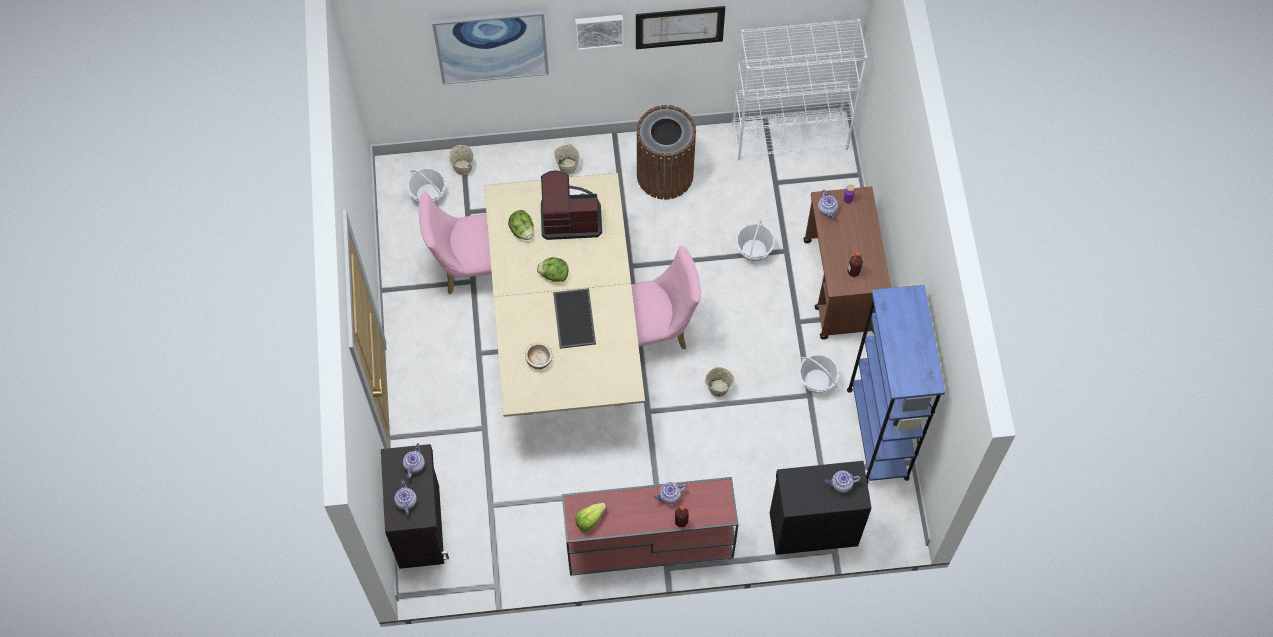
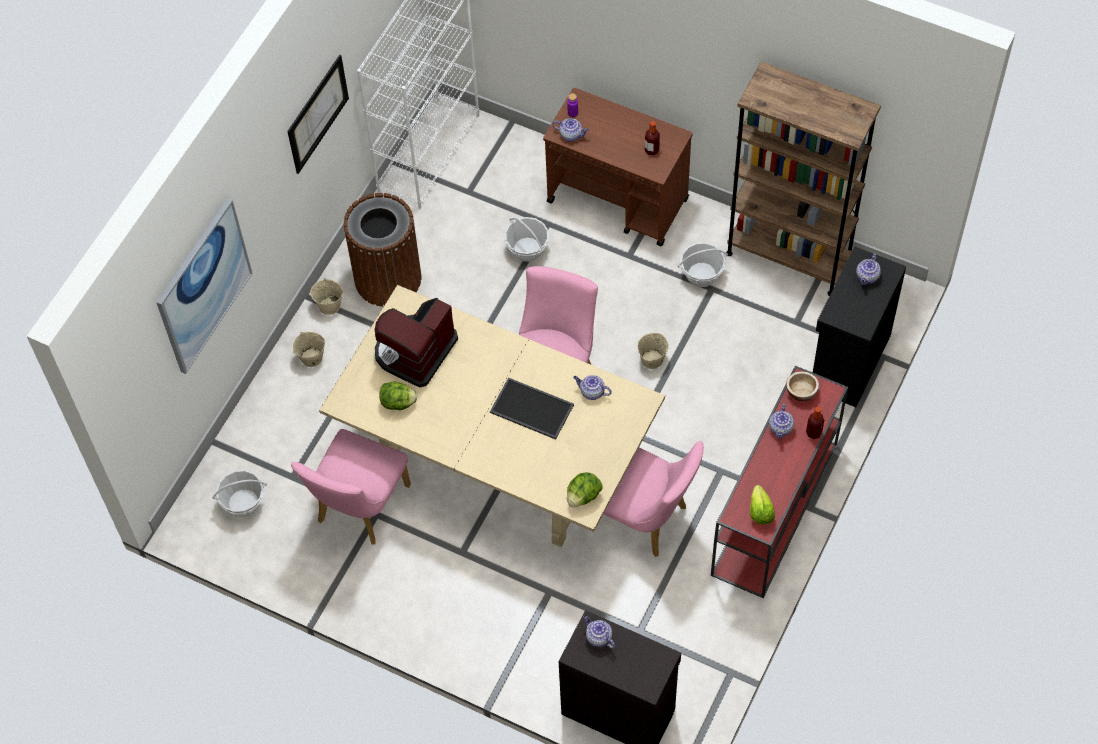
camera: 55 degrees left, 5 degrees down
teapot [394,479,417,516] -> teapot moved to [573,375,612,400]
beige bucket [449,145,474,175] -> beige bucket moved to [310,278,344,315]
bowl [525,343,552,369] -> bowl moved to [786,371,819,401]
lettuce [537,257,568,282] -> lettuce moved to [567,472,603,507]
picture [575,15,624,50] -> none
blue bookcase [847,285,945,484] -> brown bookcase [726,62,881,296]
none -> pink chair [604,441,704,557]

